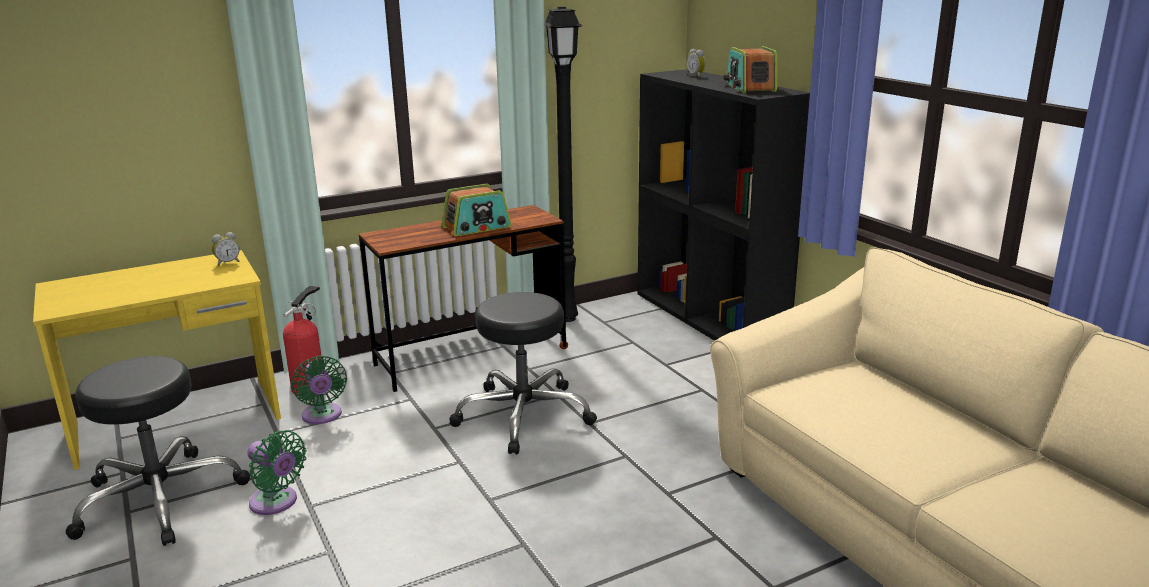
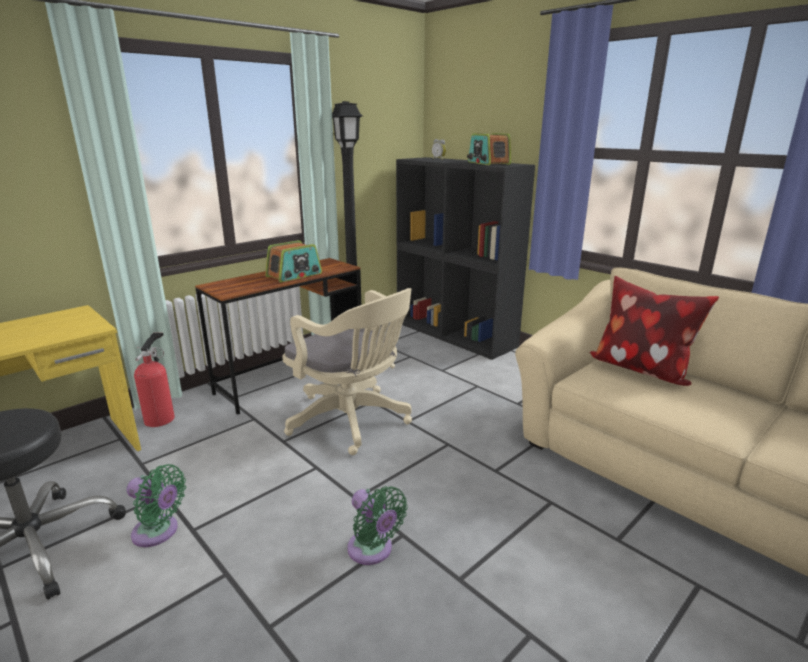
camera: 15 degrees left, 0 degrees up
alarm clock [212,232,240,266] -> none
green fan [291,356,347,424] -> green fan moved to [347,486,408,565]
black stool [450,292,597,455] -> beige office chair [282,288,412,455]
none -> pillow [590,276,719,386]

